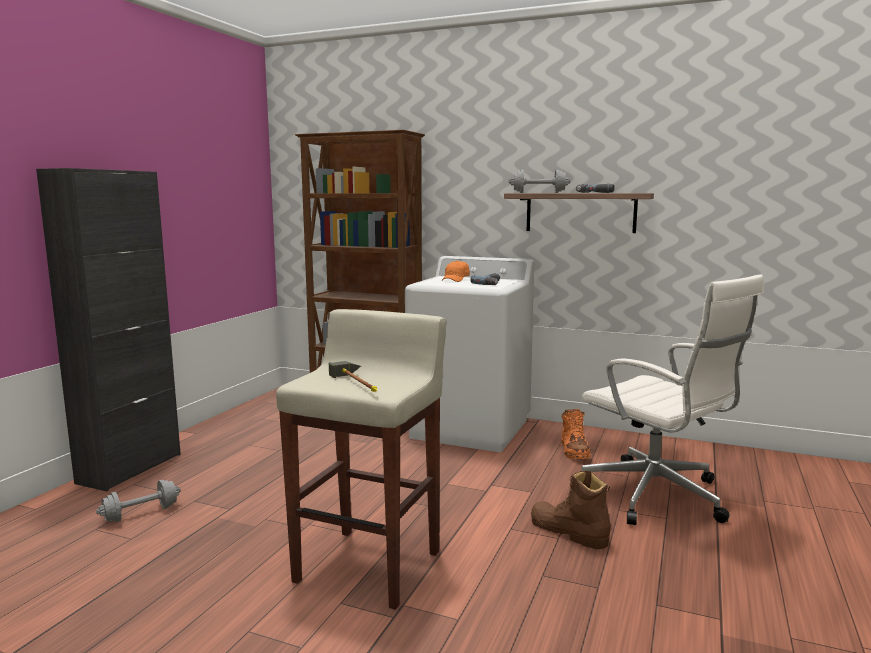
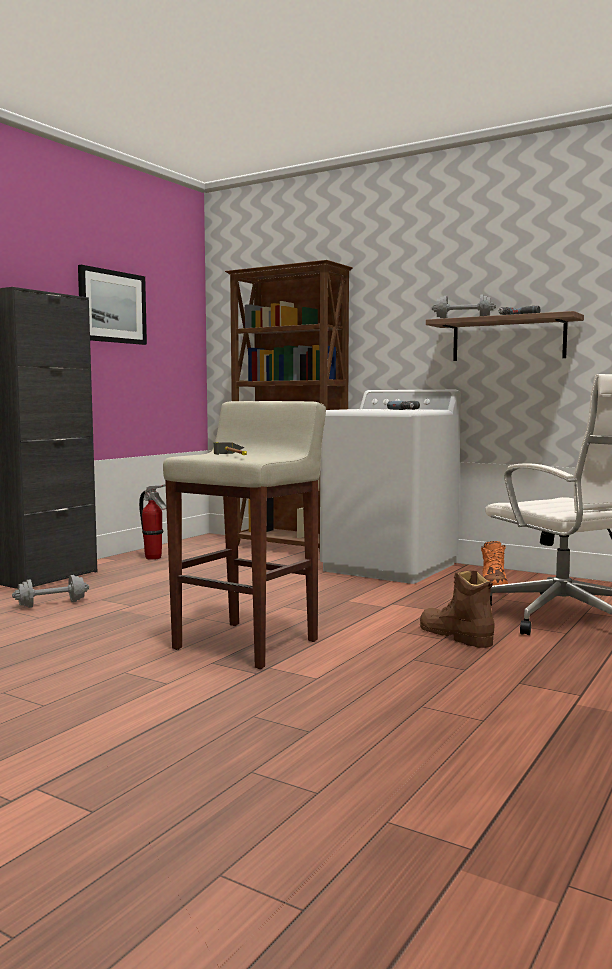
camera: 10 degrees right, 5 degrees down
orange cap [442,261,470,282] -> none
none -> picture [78,265,147,345]
none -> fire extinguisher [139,484,167,560]

